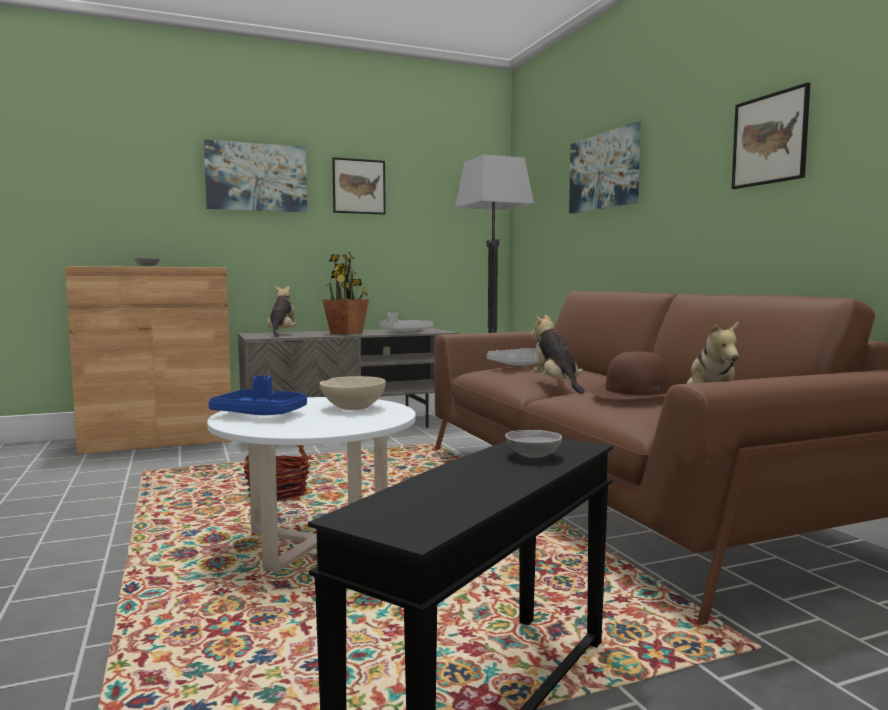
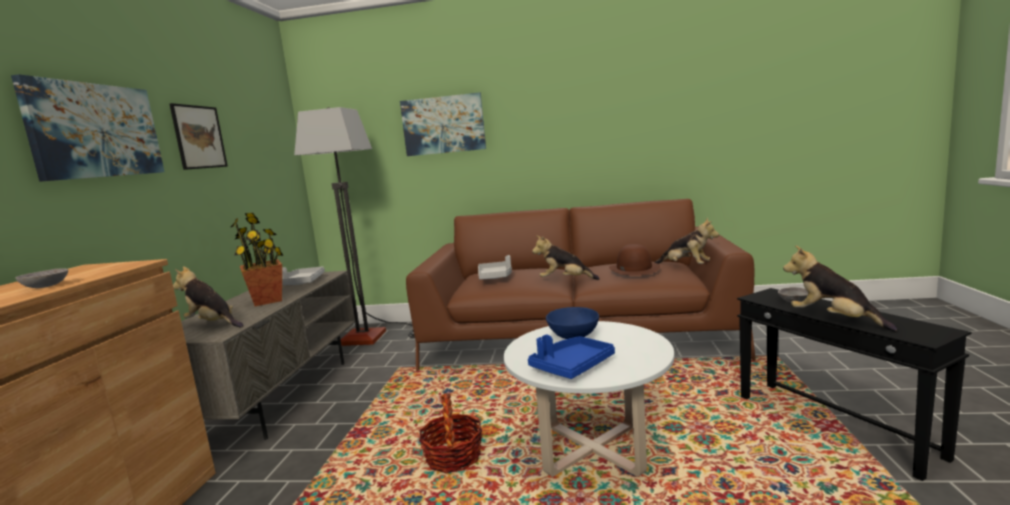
camera: 60 degrees left, 5 degrees up
beige bowl [320,376,386,410] -> blue bowl [546,307,599,339]
picture [732,82,810,189] -> none
none -> plush toy [783,245,897,331]

